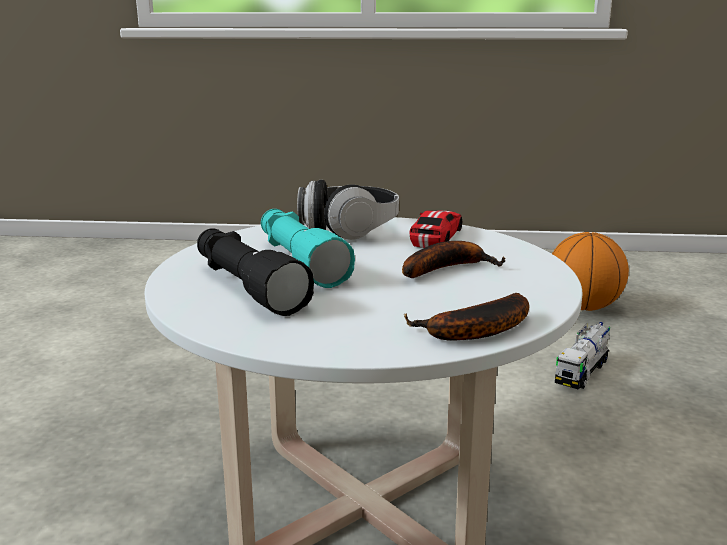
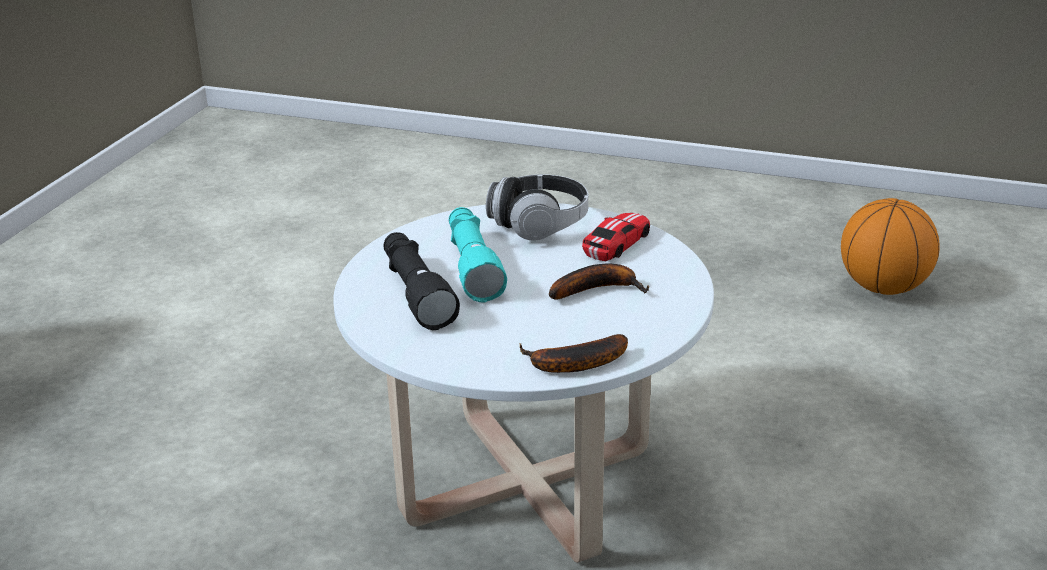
camera: 15 degrees right, 10 degrees up
toy truck [555,322,610,389] -> none

